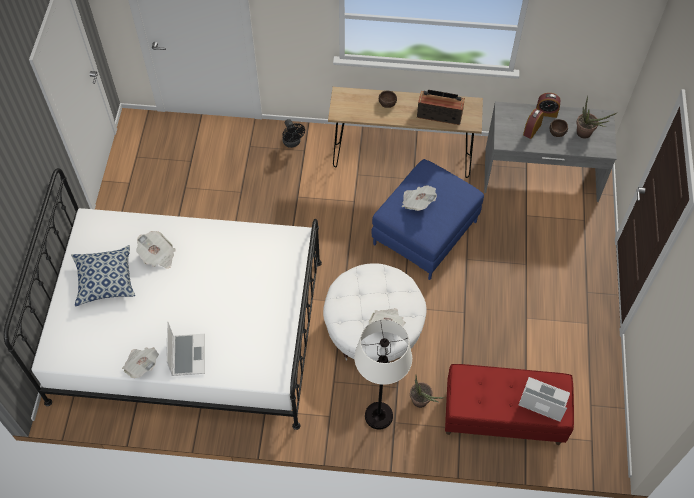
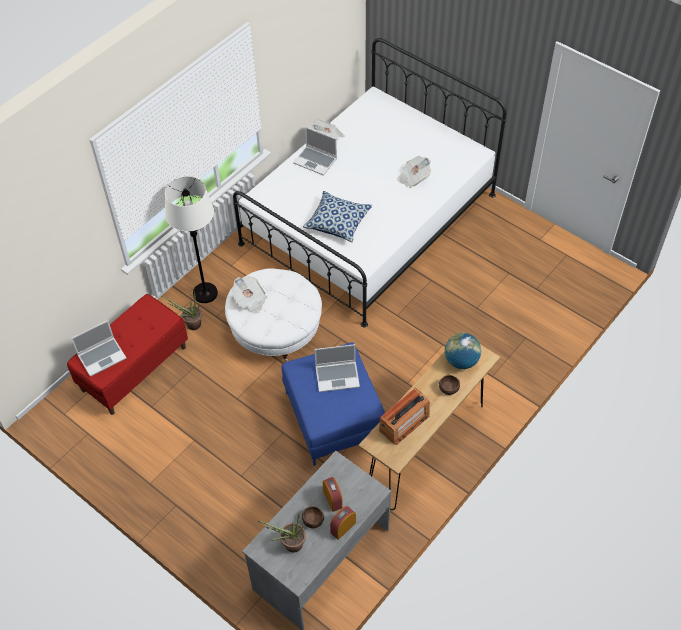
camera: 125 degrees right, 5 degrees down
pillow [71,245,135,307] -> pillow moved to [303,191,373,242]
black fan [282,119,305,148] -> none
newspaper [402,185,437,211] -> laptop [315,344,360,392]
none -> globe [445,333,481,369]

